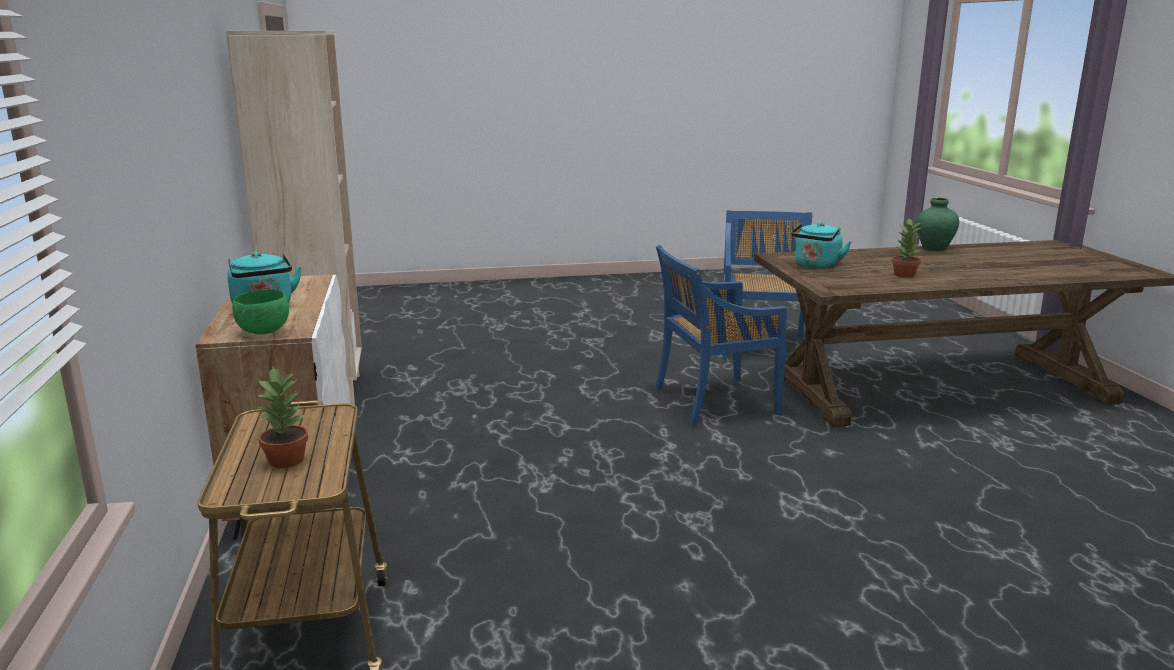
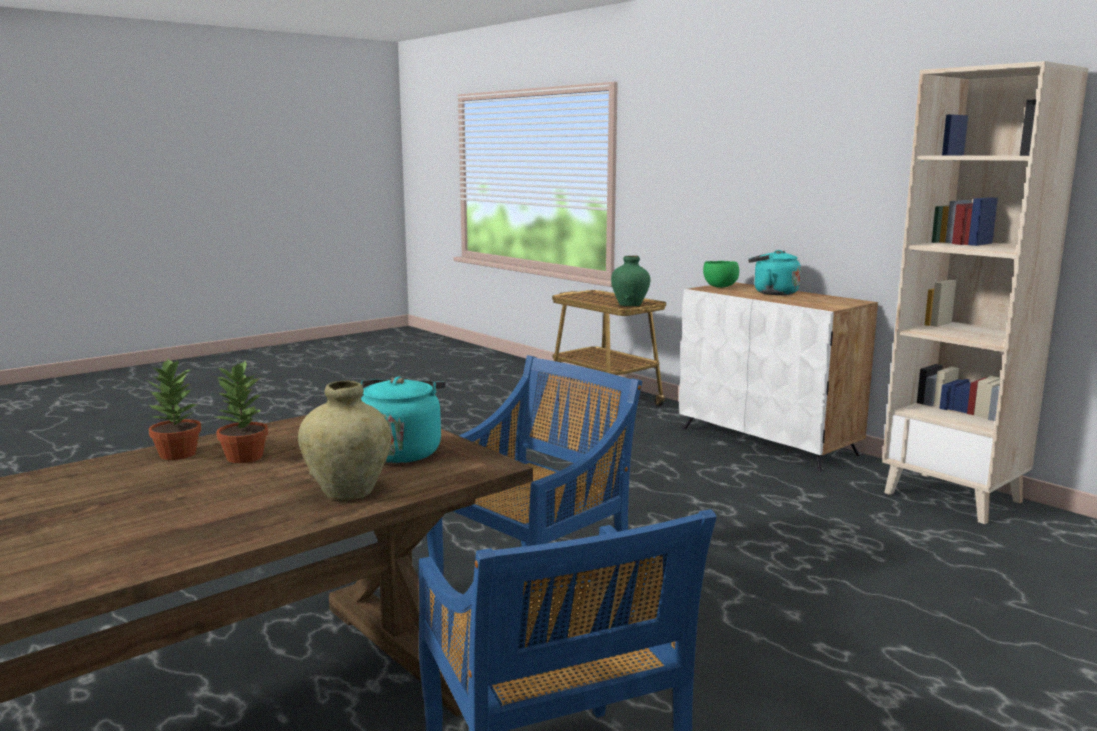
camera: 150 degrees right, 5 degrees down
potted plant [256,367,308,468] -> potted plant moved to [148,358,202,460]
green vase [916,198,959,251] -> green vase moved to [611,255,650,306]
none -> beige vase [298,380,391,500]

